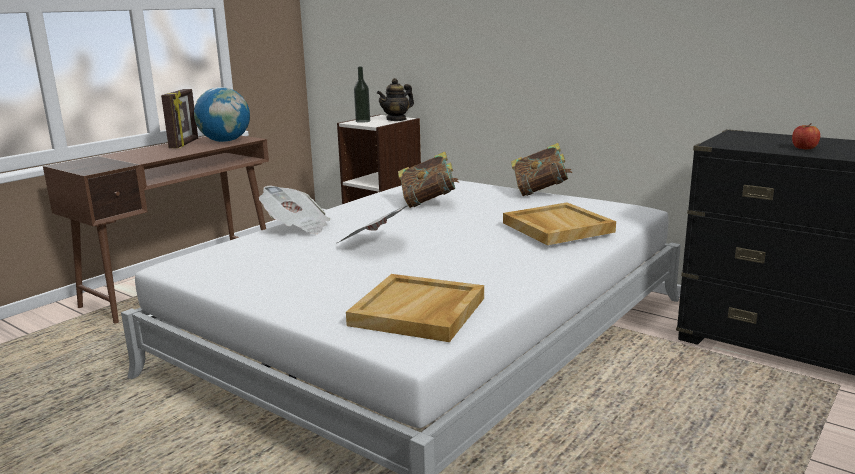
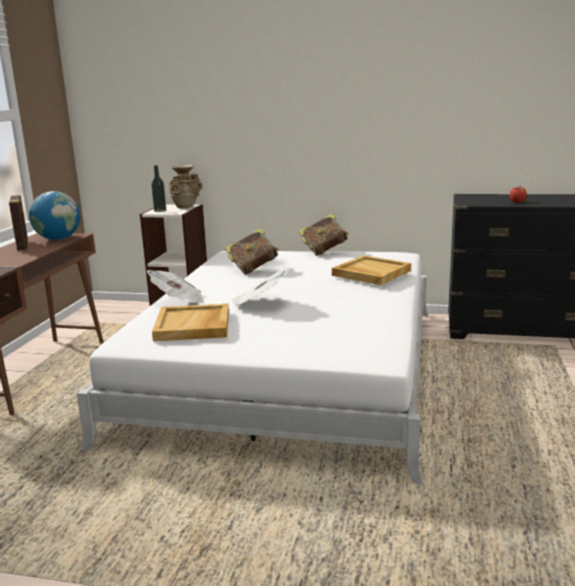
camera: 25 degrees left, 0 degrees up
beige tray [346,274,484,342] -> beige tray moved to [152,304,229,341]
teapot [377,78,414,121] -> beige vase [169,165,203,208]

